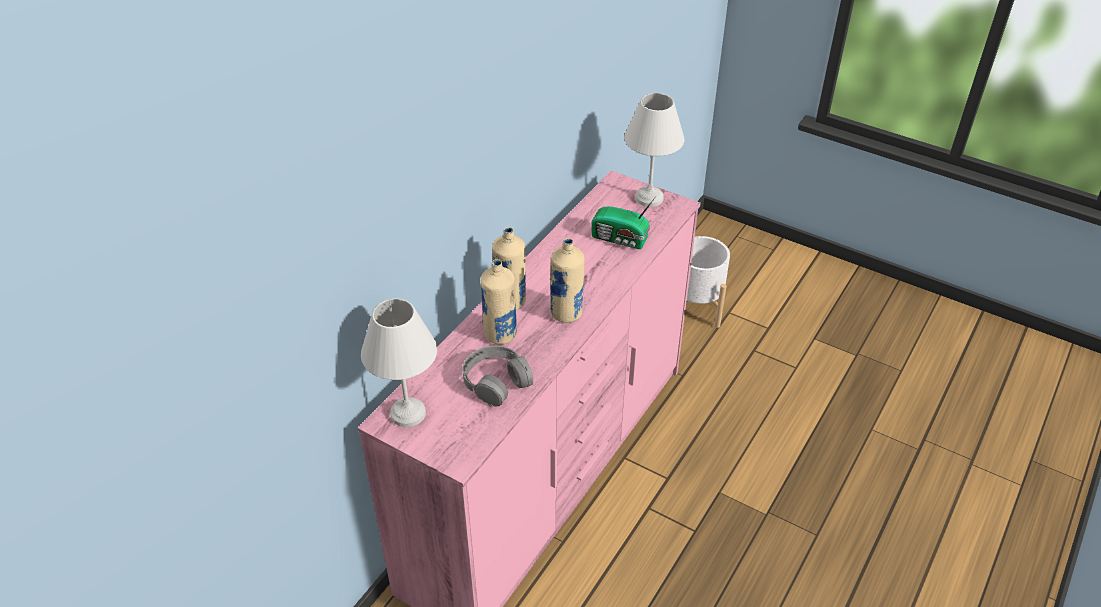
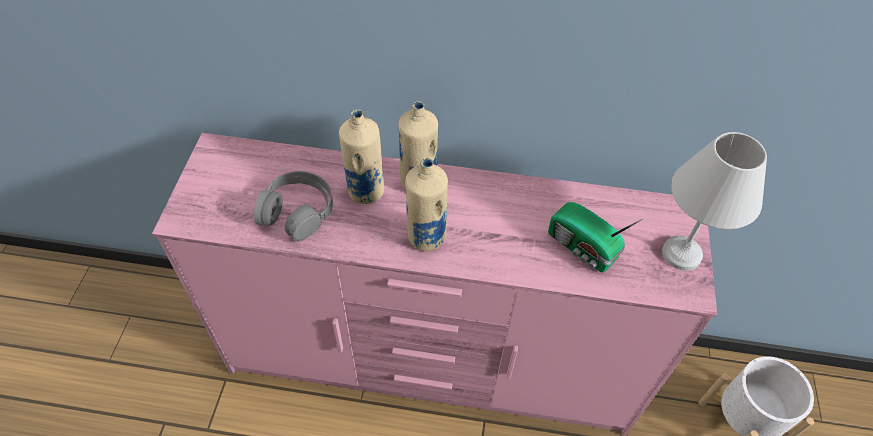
camera: 65 degrees right, 10 degrees up
white table lamp [361,299,437,427] -> none
radio [592,196,656,249] -> radio turned 45 degrees counterclockwise [548,202,643,272]

